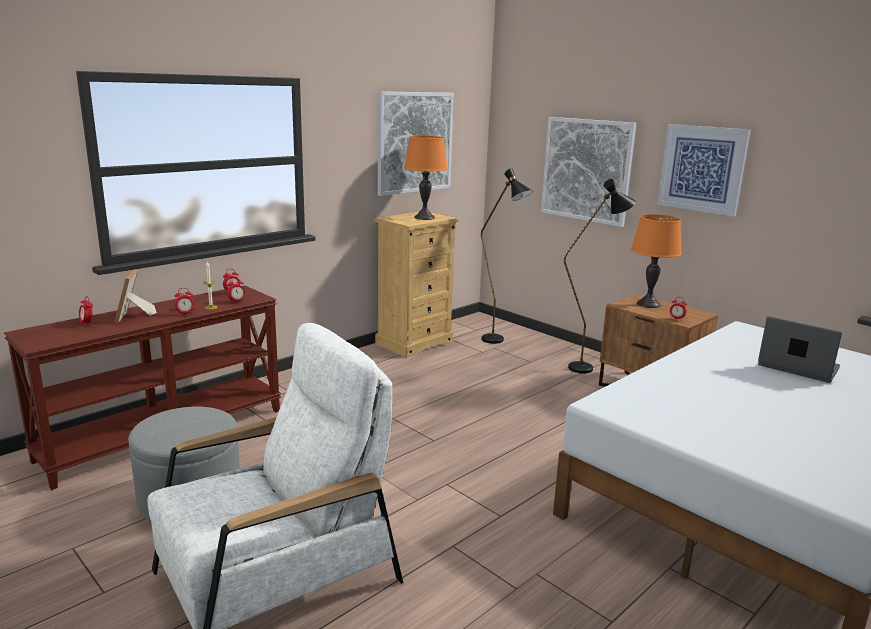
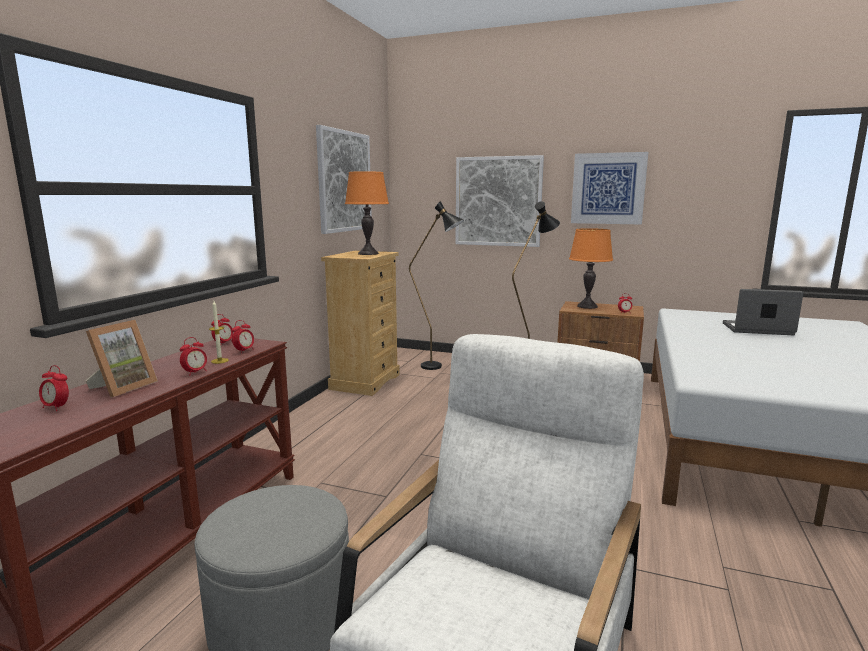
camera: 25 degrees left, 5 degrees down
picture frame [114,269,157,323] -> picture frame turned 120 degrees counterclockwise [86,320,158,398]

